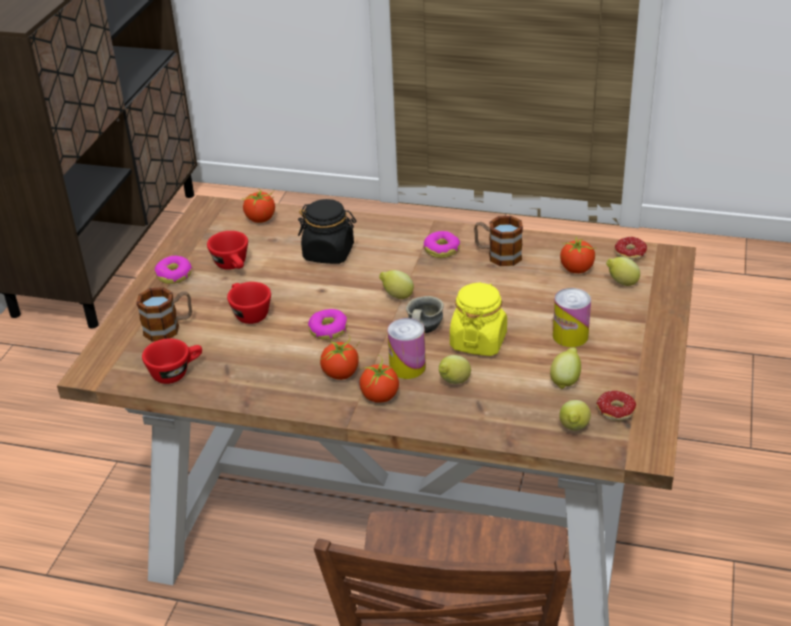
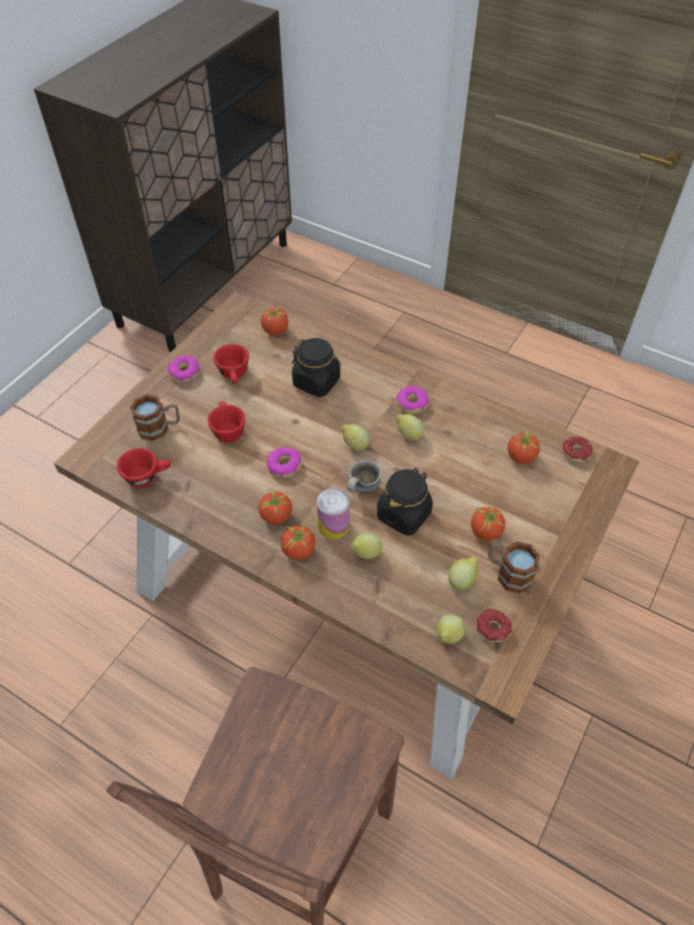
camera: 15 degrees right, 15 degrees up
yellow jar [450,282,507,356] -> black jar [377,468,433,535]
mug [474,216,523,266] -> mug moved to [488,541,540,594]
can [553,288,591,347] -> tomato [471,499,505,540]
lemon [606,257,640,286] -> lemon moved to [396,414,424,440]

